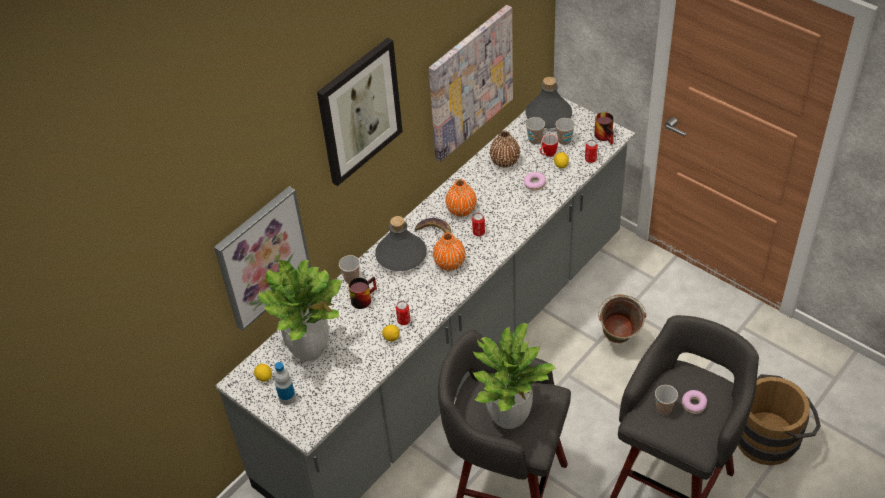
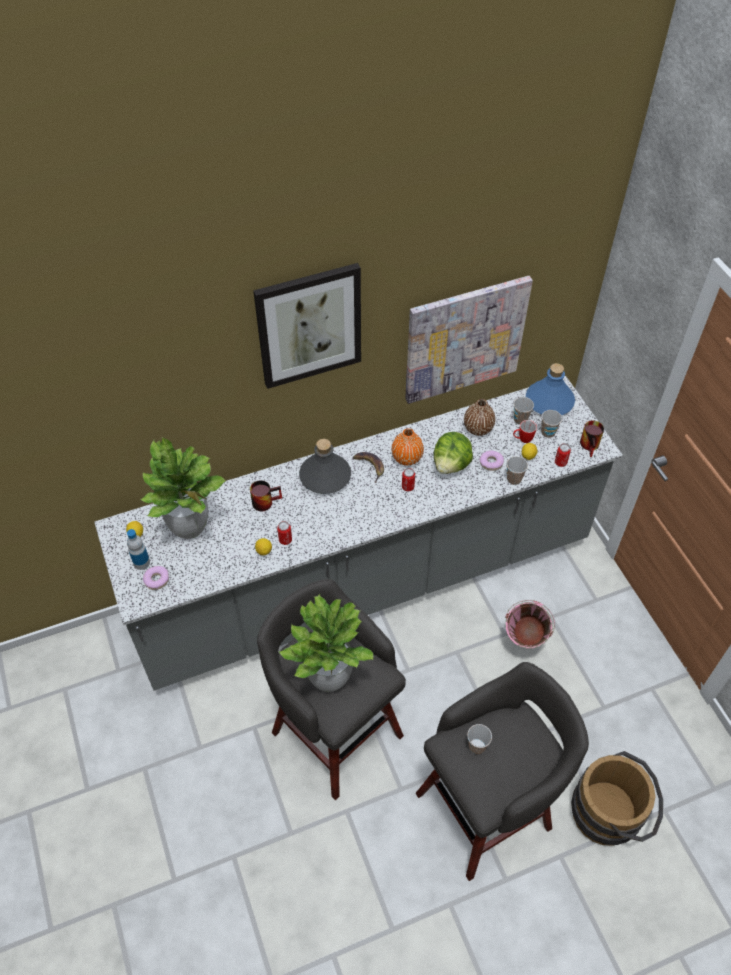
camera: 25 degrees right, 5 degrees up
picture [214,186,311,331] -> none
cup [339,255,360,284] -> cup moved to [507,456,528,485]
orange vase [433,233,465,271] -> none
grey bottle [525,77,572,128] -> blue bottle [526,363,575,415]
green bucket [598,294,647,343] -> pink bucket [505,600,555,649]
donut [682,390,707,414] -> donut moved to [143,566,169,590]
none -> lettuce [434,432,473,474]

